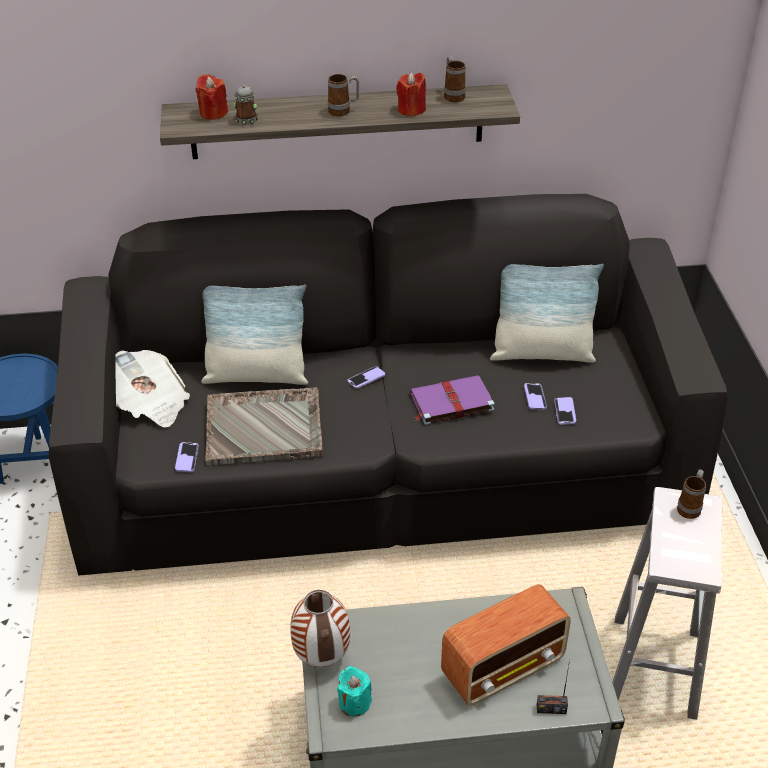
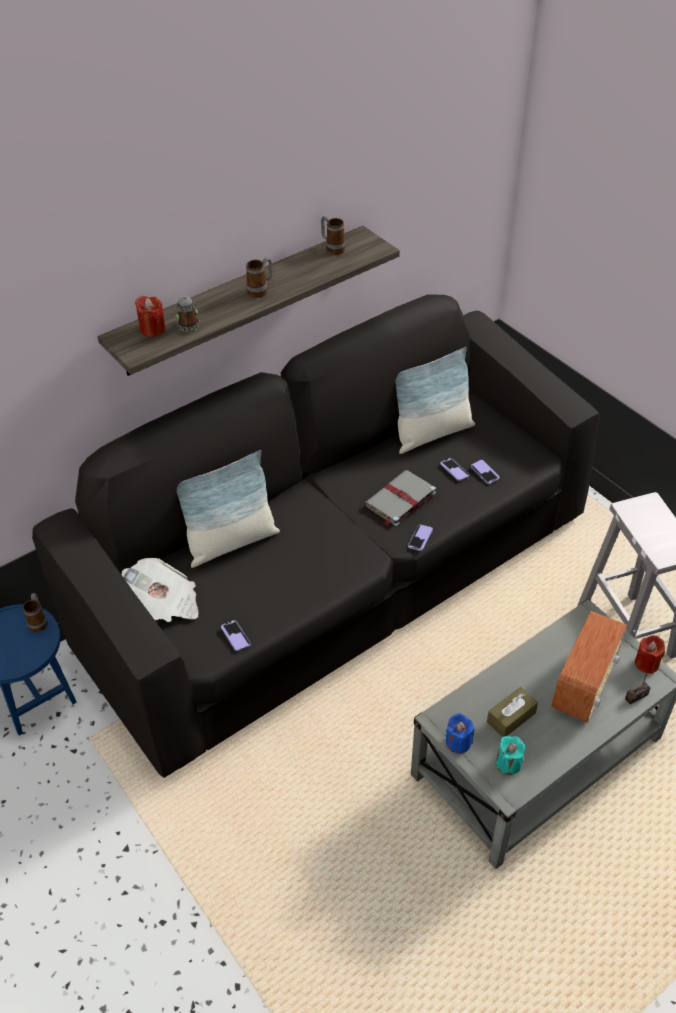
camera: 30 degrees left, 5 degrees up
grey tray [205,387,323,465] -> none
vase [290,590,350,667] -> blue candle [446,713,474,754]
phone [348,366,385,388] -> phone moved to [408,525,433,551]
red candle [396,73,426,117] -> red candle moved to [635,635,665,674]
purple book [410,375,495,425] -> grey book [365,470,436,526]
mug [677,469,706,519] -> mug moved to [23,593,47,632]
none -> brown tissue box [487,687,538,737]

